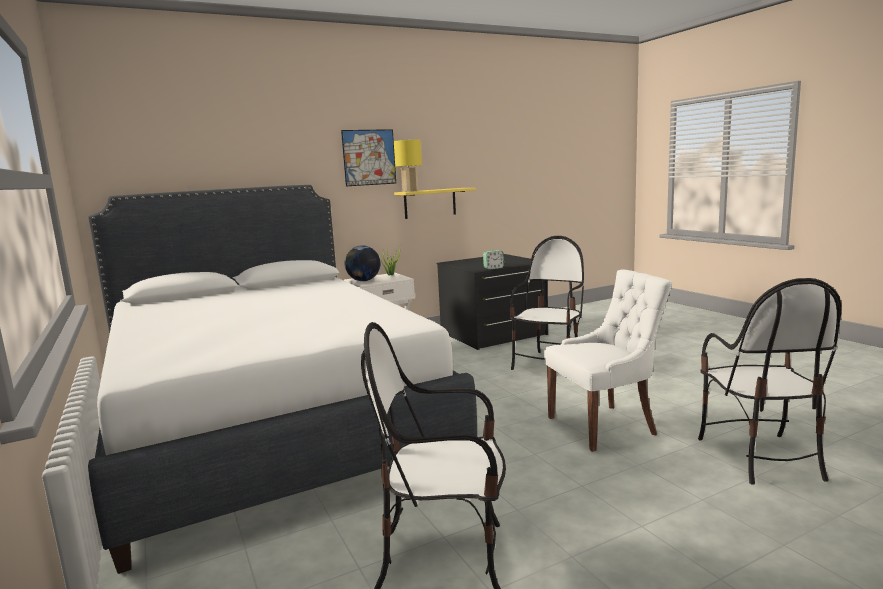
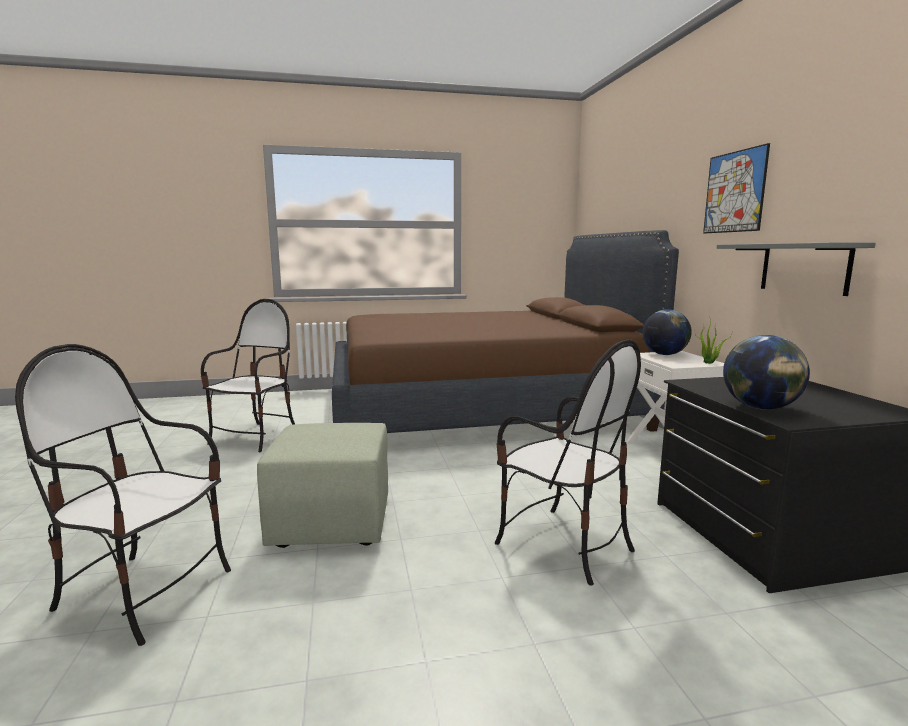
camera: 105 degrees right, 0 degrees up
white bed [88,185,477,574] -> brown bed [332,230,679,433]
yellow table lamp [394,140,422,192] -> none
yellow shelf [394,188,476,219] -> grey shelf [717,242,876,296]
alarm clock [483,250,504,270] -> none
white chair [544,270,672,452] -> green ottoman [257,423,388,548]
none -> globe [723,335,810,410]

